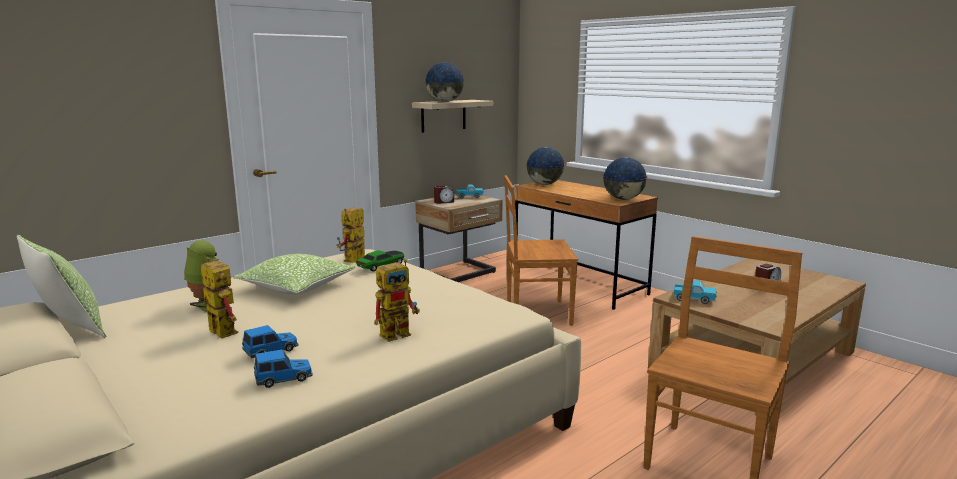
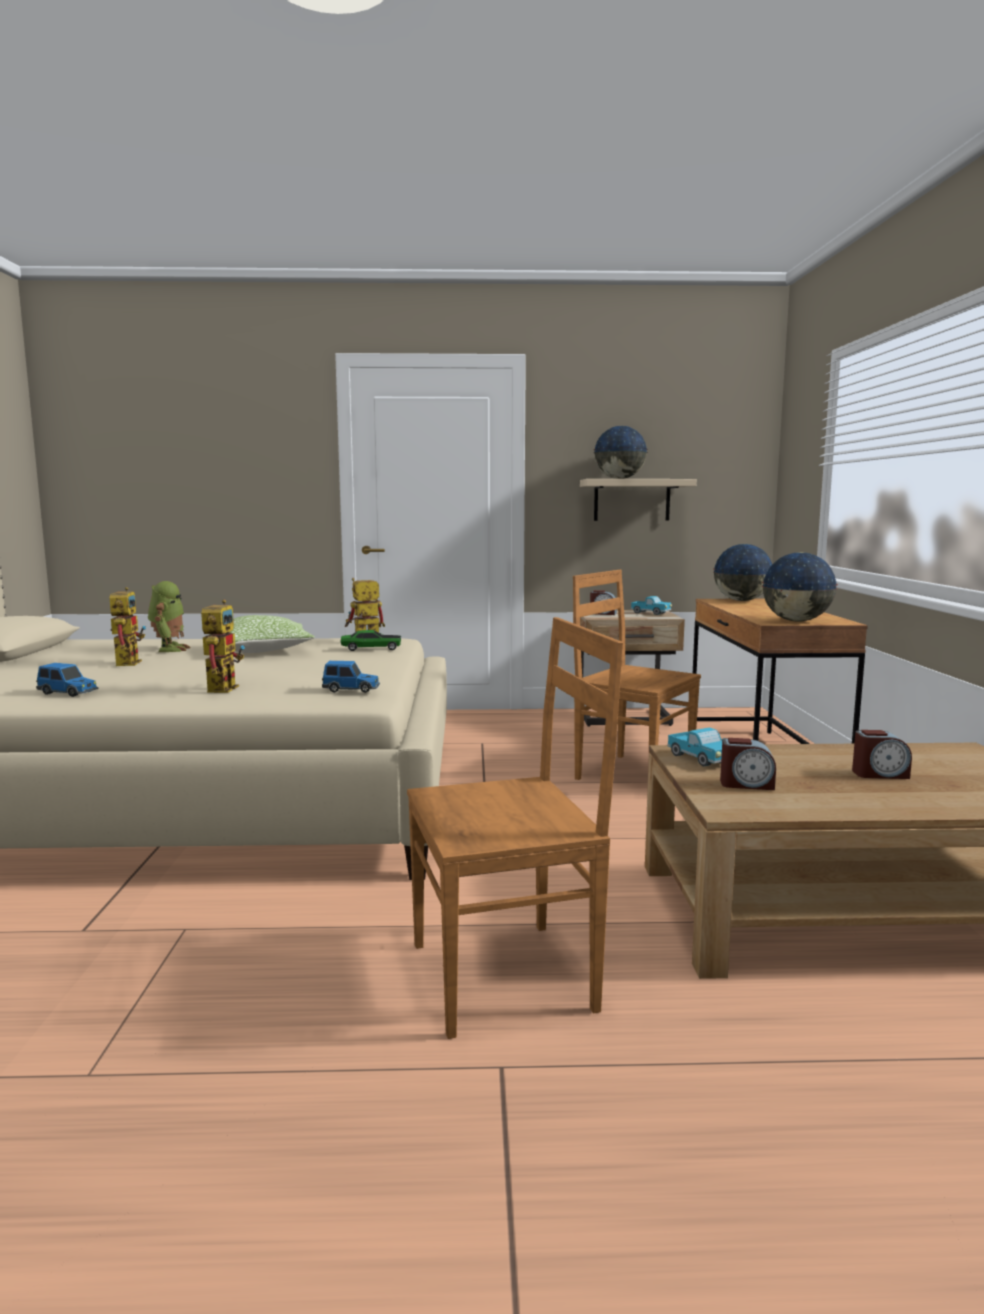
camera: 40 degrees right, 5 degrees down
pillow [17,235,106,338] -> none
toy car [242,325,299,358] -> toy car moved to [322,661,380,693]
toy robot [374,259,420,342] -> toy robot turned 90 degrees counterclockwise [201,600,245,693]
none -> alarm clock [720,738,776,790]

